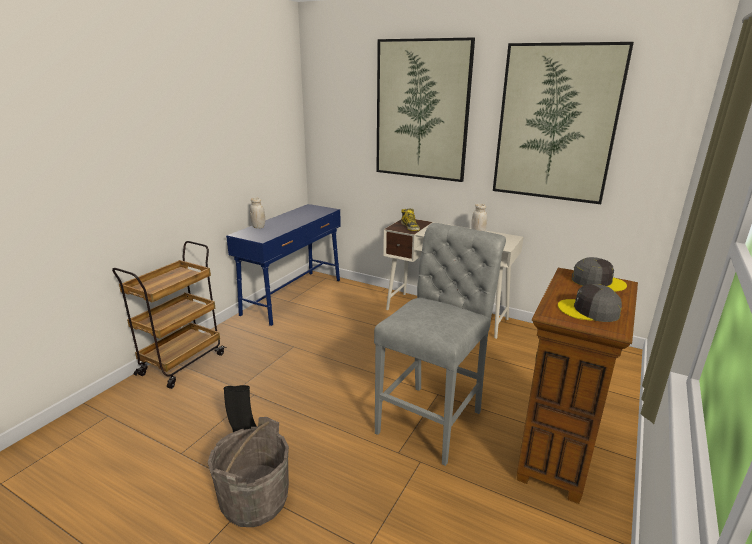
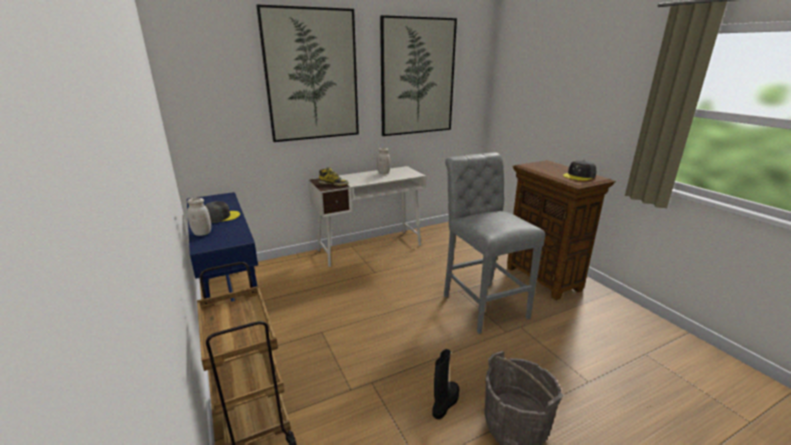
camera: 55 degrees left, 0 degrees up
grey cap [572,257,627,292] -> grey cap moved to [205,201,240,223]

